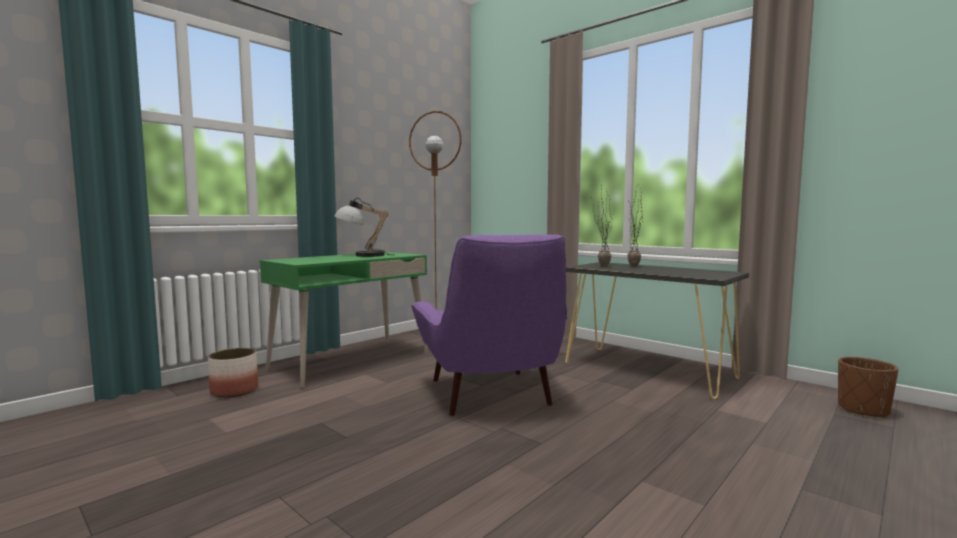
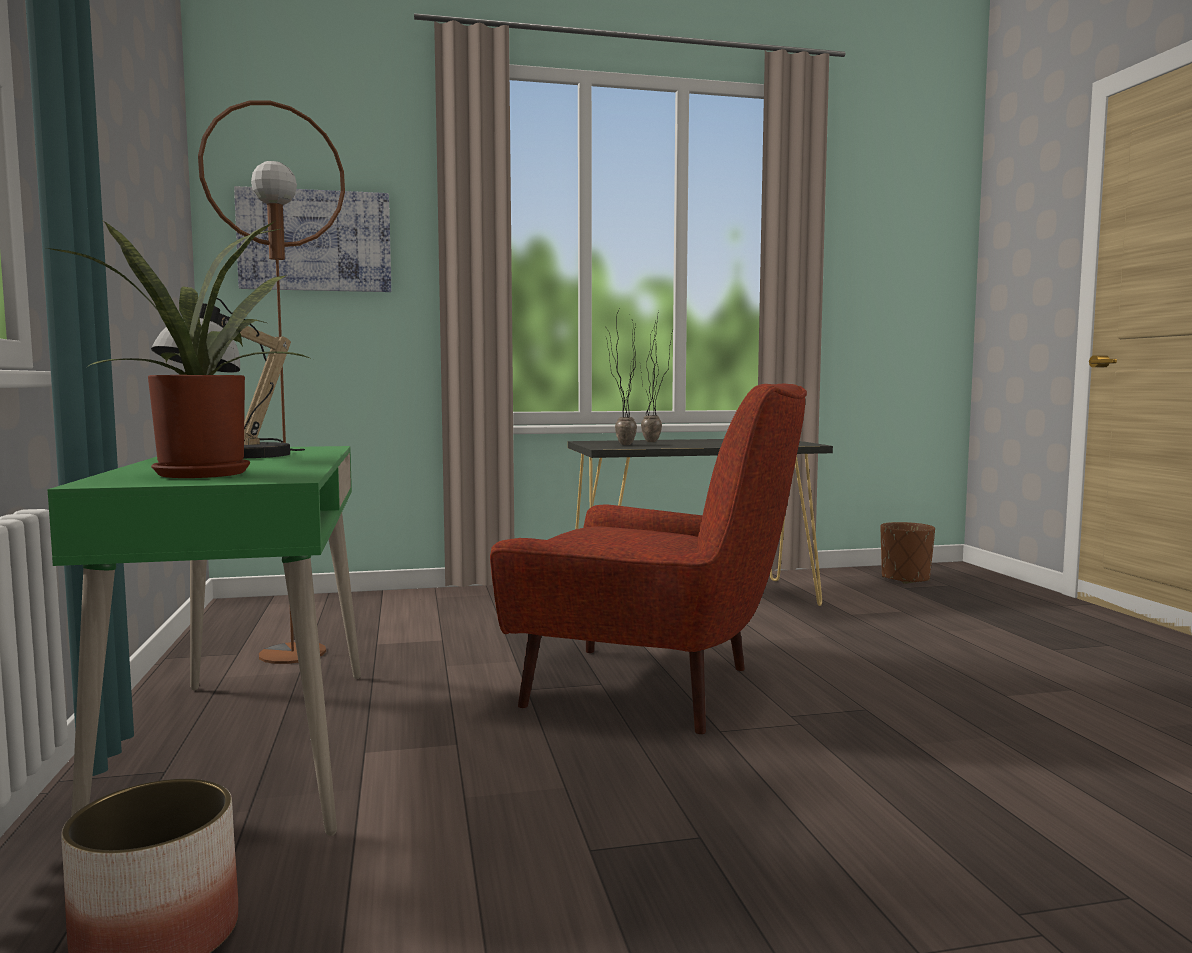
camera: 55 degrees left, 0 degrees up
purple armchair [412,234,567,416] -> red armchair [490,384,807,734]
none -> potted plant [47,221,312,478]
none -> picture [234,186,391,292]

